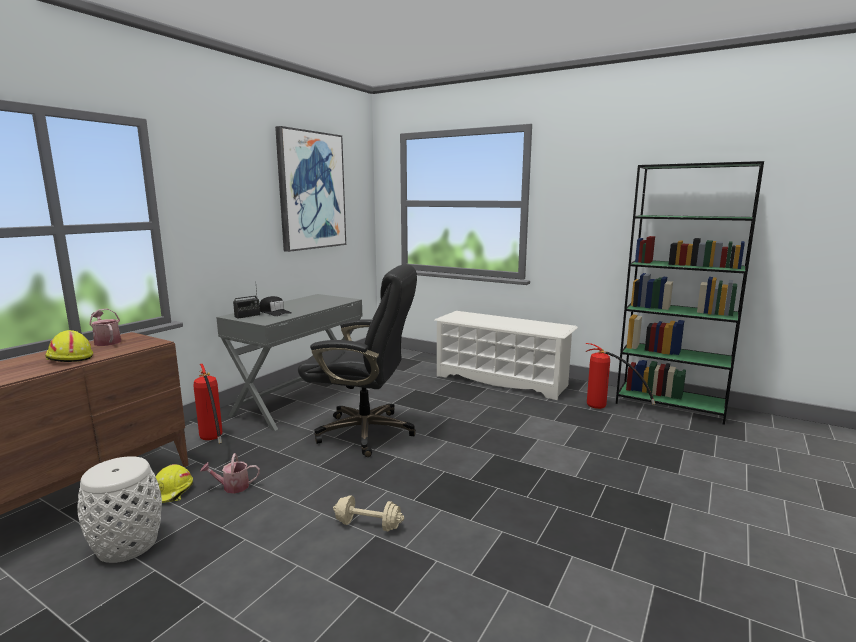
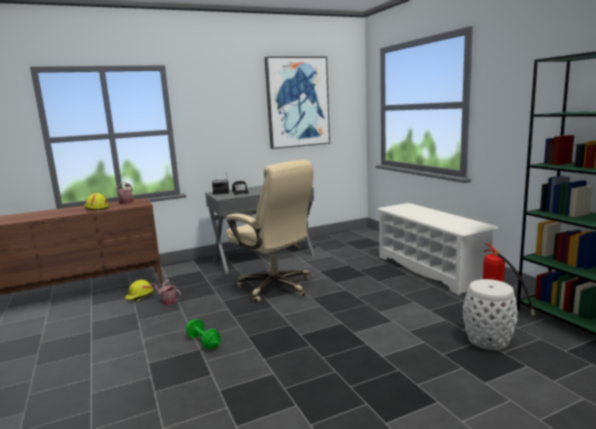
camera: 35 degrees right, 0 degrees up
white stool [77,456,162,563] -> white stool moved to [463,279,518,350]
fire extinguisher [193,364,223,444] -> none
black office chair [298,264,417,457] -> beige office chair [226,160,313,303]
beige dumbbell [333,495,404,531] -> green dumbbell [186,319,221,349]

